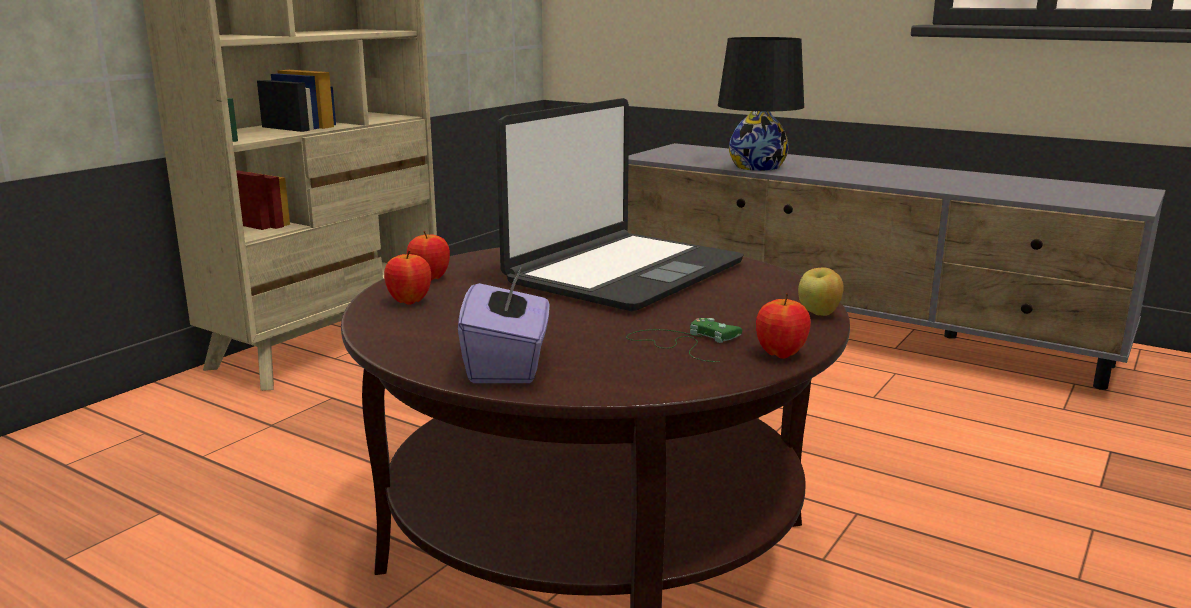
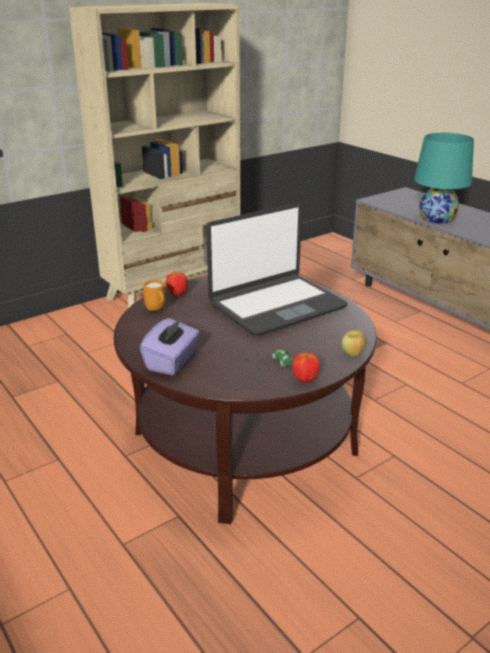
camera: 20 degrees right, 10 degrees up
apple [384,250,431,305] -> orange mug [143,280,166,311]
black table lamp [718,37,804,171] -> turquoise table lamp [414,133,474,224]

